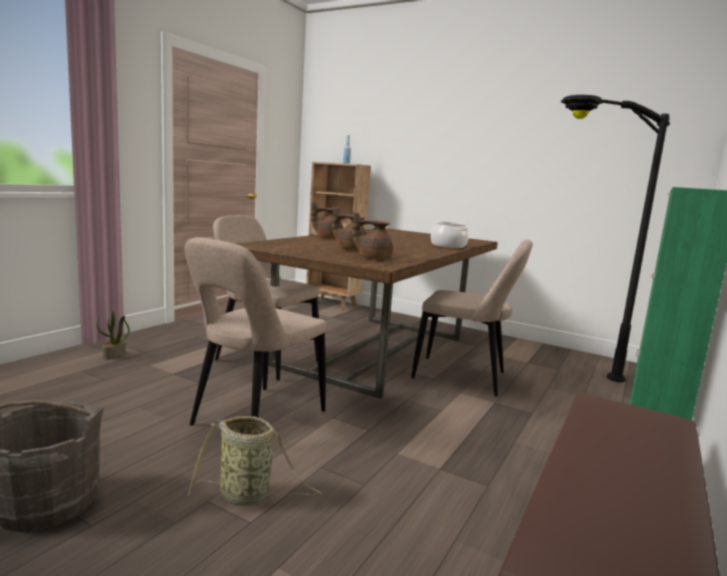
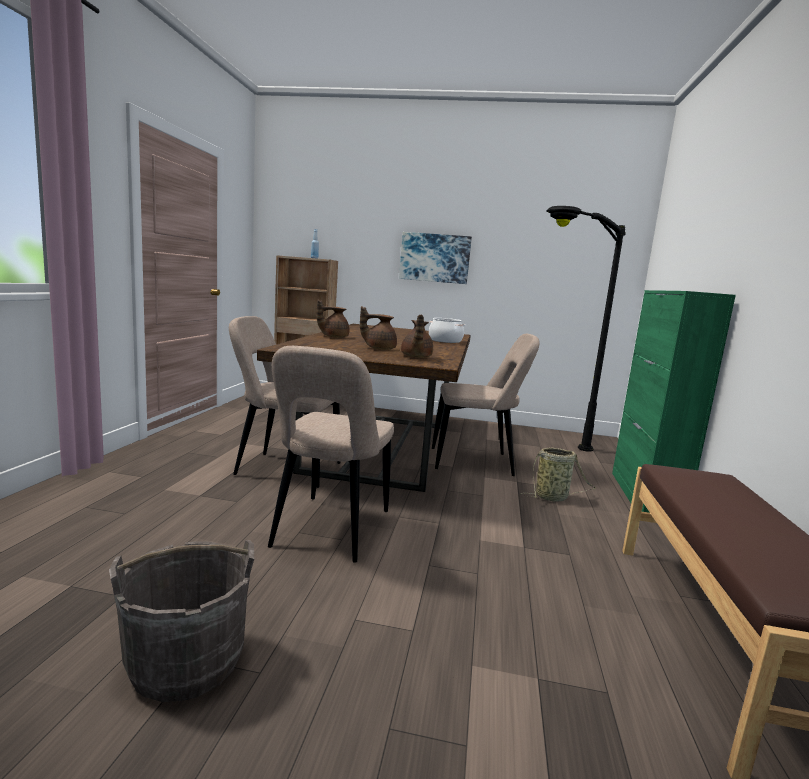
camera: 20 degrees left, 0 degrees up
potted plant [97,311,130,359] -> none
basket [188,416,322,506] -> basket moved to [521,447,596,502]
brown teapot [352,211,393,259] -> brown teapot turned 75 degrees counterclockwise [401,314,433,358]
none -> picture [399,232,472,284]

